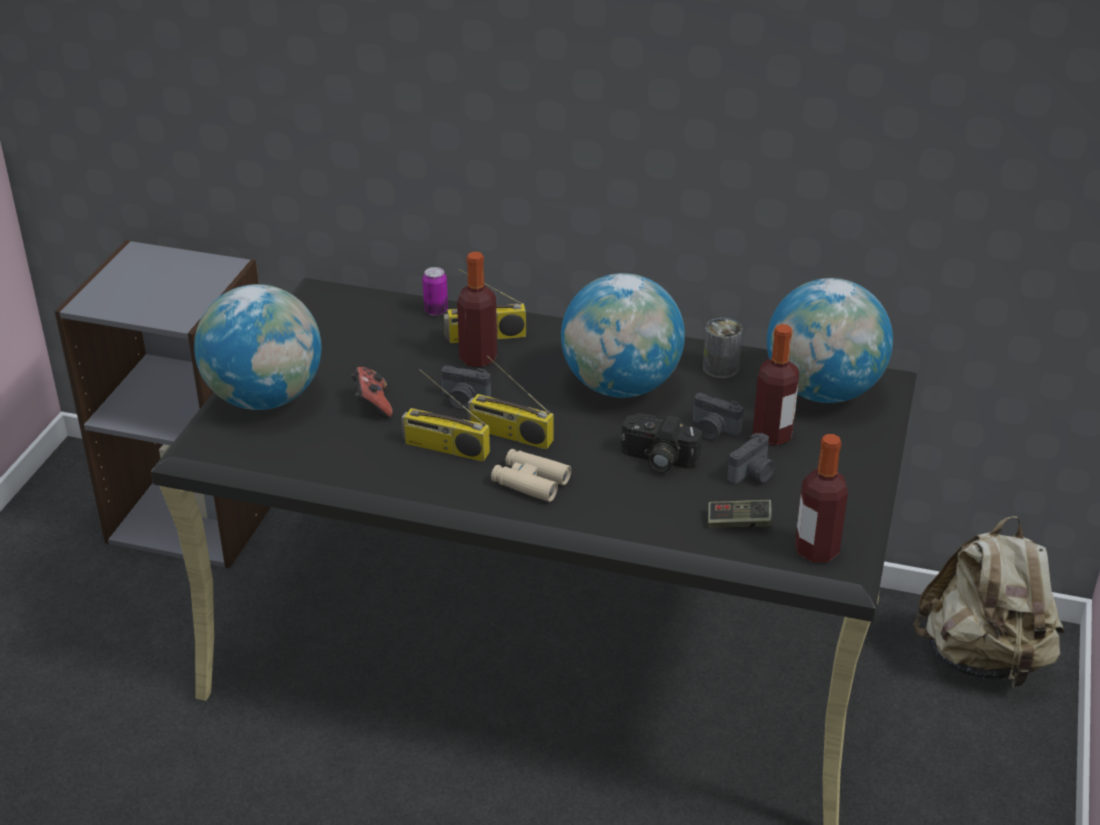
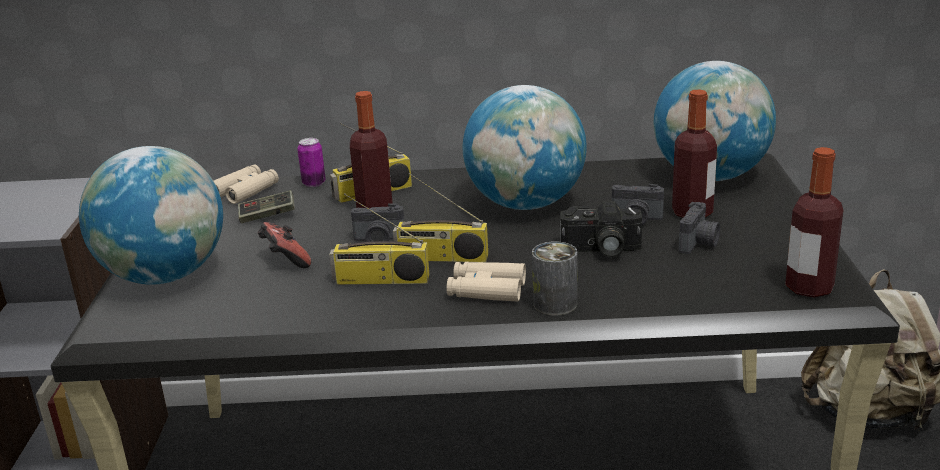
camera: 15 degrees left, 10 degrees down
can [703,318,742,378] -> can moved to [532,241,578,316]
game controller [708,499,772,528] -> game controller moved to [238,190,295,223]
none -> beige binoculars [214,165,279,204]

